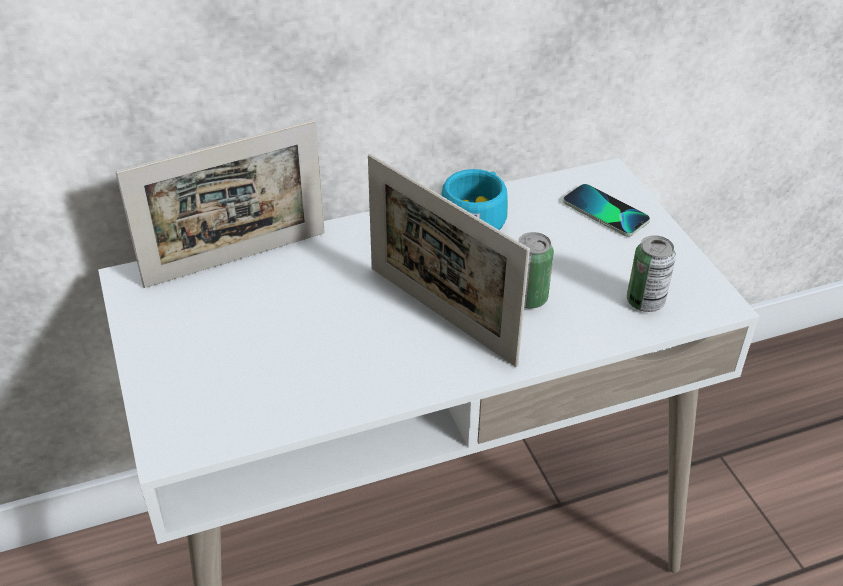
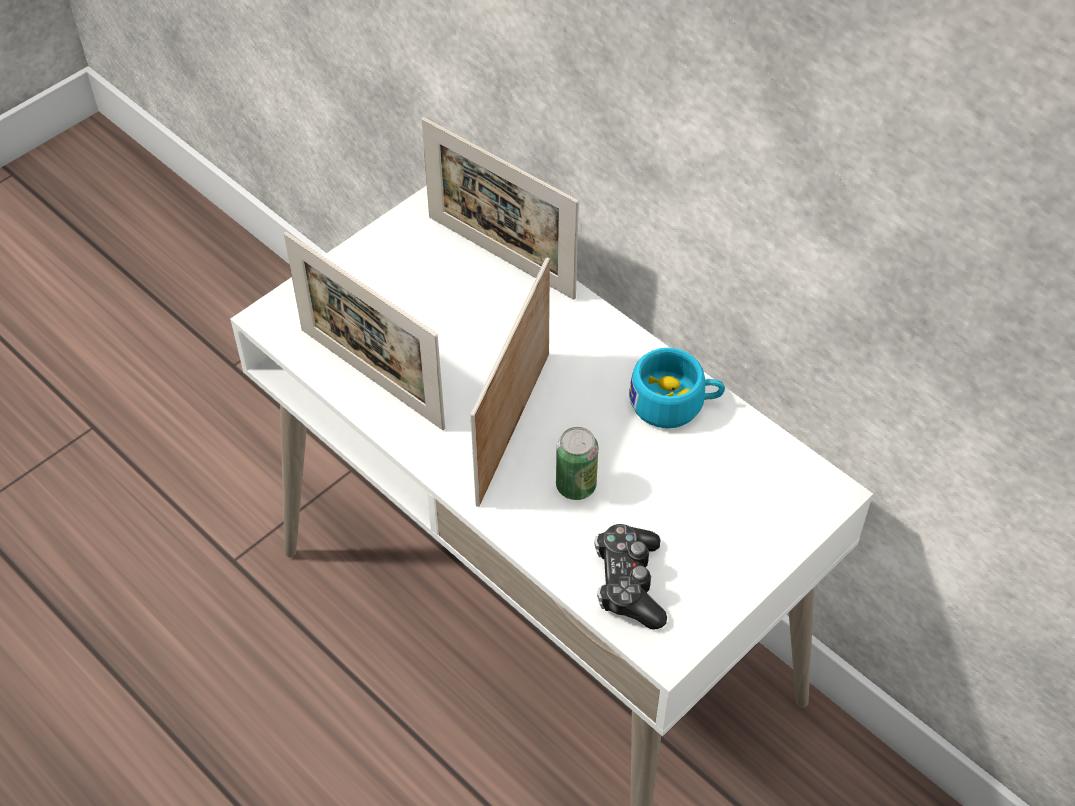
camera: 65 degrees right, 10 degrees up
phone [563,184,650,236] -> none
can [627,235,676,312] -> game controller [594,524,667,629]
none -> picture frame [284,232,445,430]

